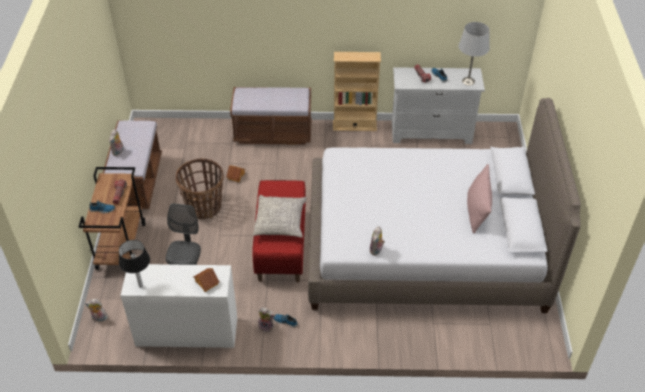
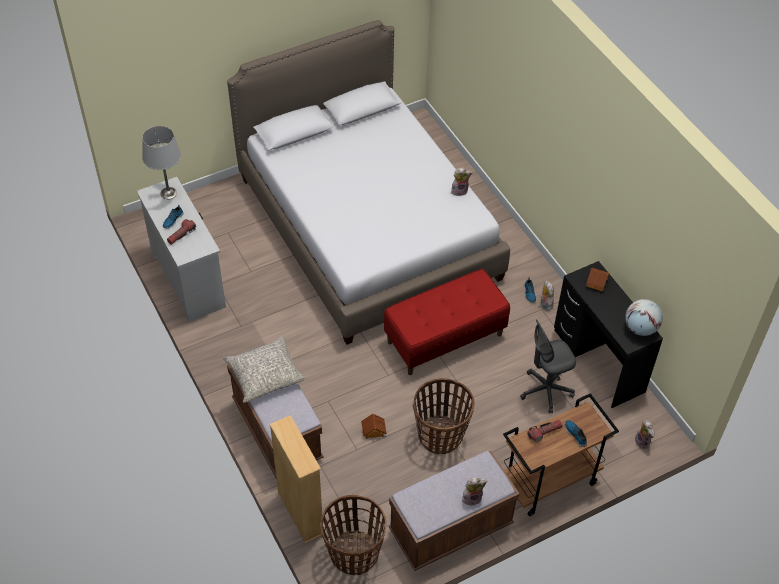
camera: 120 degrees left, 5 degrees up
table lamp [119,240,150,288] -> globe [625,299,663,336]
white desk [120,264,237,348] -> black desk [554,261,663,408]
grey pillow [253,195,307,238] -> grey pillow moved to [223,336,307,403]
beige bookcase [333,52,381,131] -> beige bookcase moved to [270,415,322,544]
pink pillow [467,164,492,234] -> none
none -> basket [320,495,386,575]

